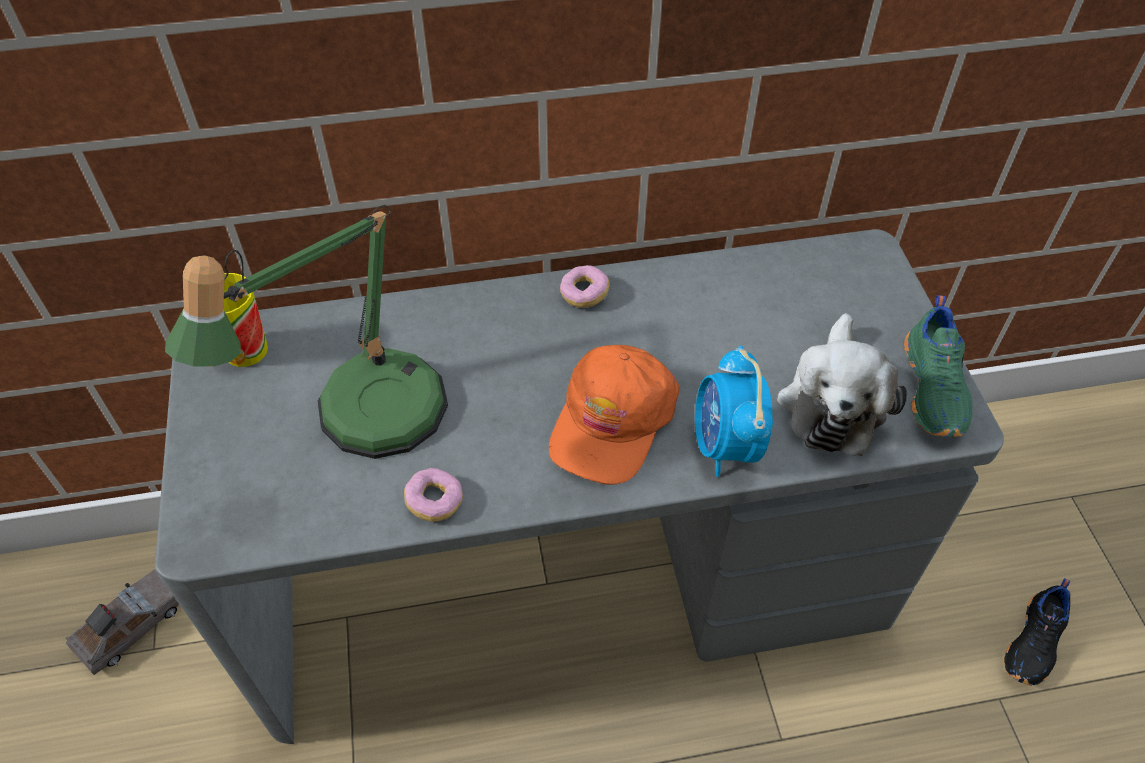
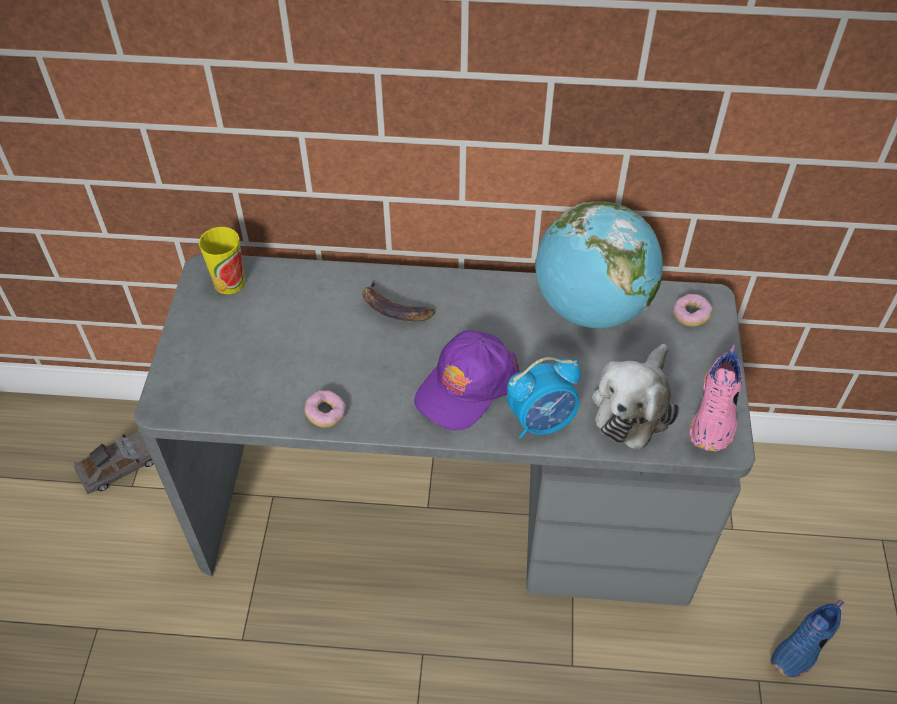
camera: 15 degrees right, 0 degrees up
table lamp [165,205,448,459] -> none
orange cap [549,345,680,485] -> purple cap [414,330,520,430]
donut [560,265,610,308] -> donut moved to [673,294,713,327]
alarm clock [695,346,773,477] -> alarm clock turned 120 degrees counterclockwise [507,357,581,439]
green shoe [904,295,972,437] -> pink shoe [690,344,742,451]
black shoe [1004,578,1071,685] -> blue shoe [770,599,844,677]
none -> banana [363,279,435,321]
none -> globe [535,201,663,328]

